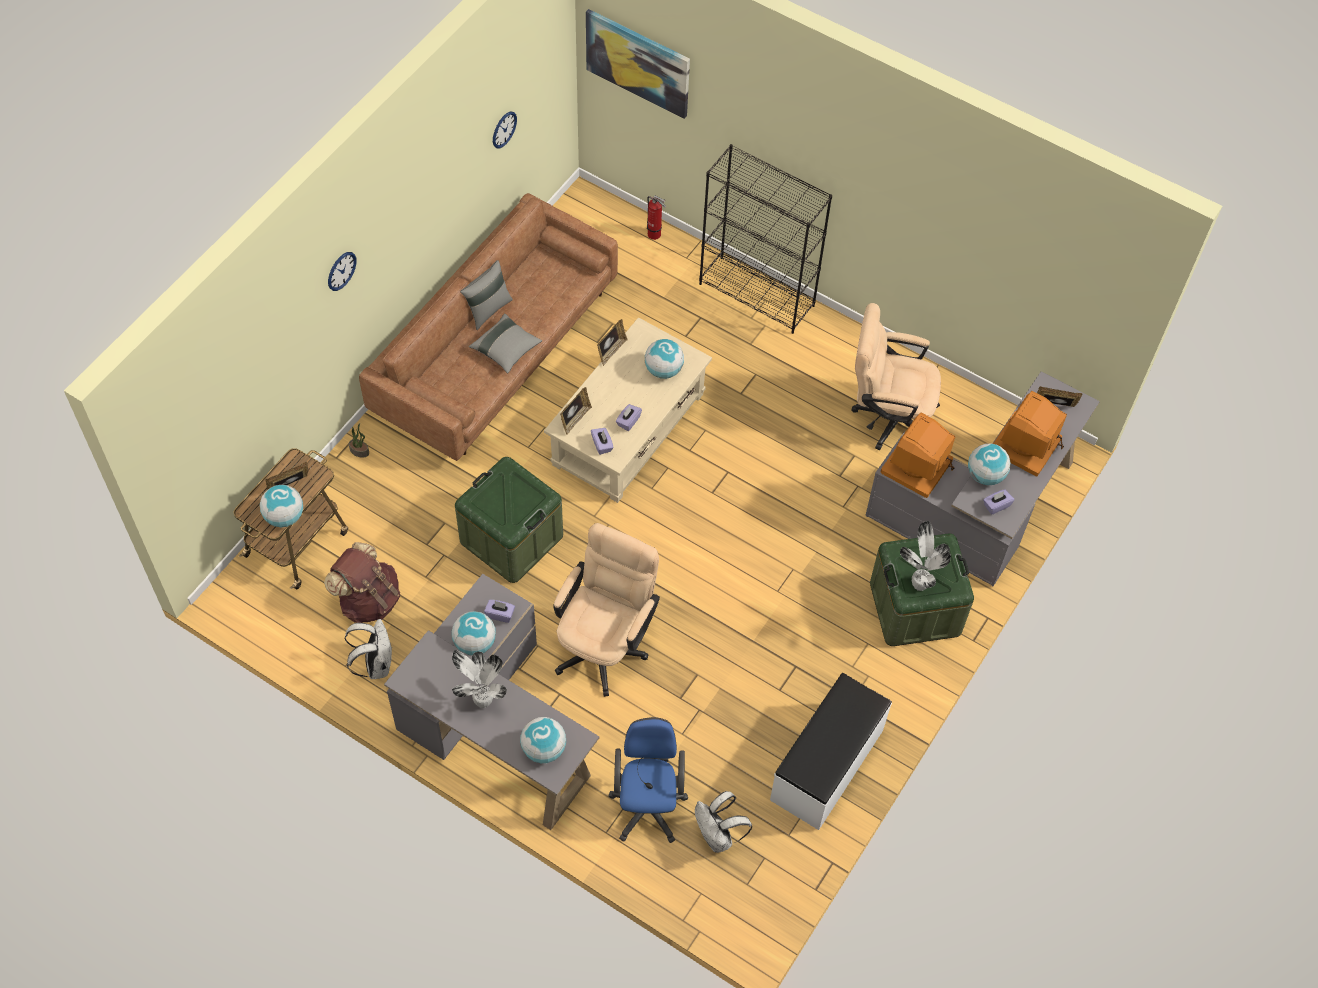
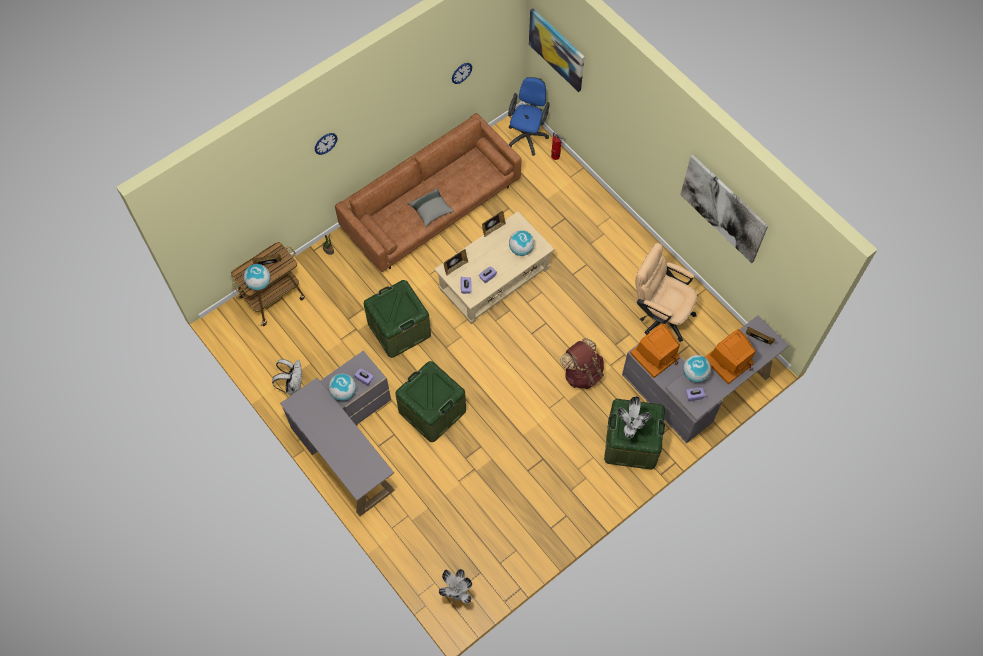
camera: 20 degrees right, 5 degrees up
brown backpack [324,542,400,623] -> brown backpack moved to [560,338,604,389]
potted plant [452,650,507,708] -> potted plant moved to [439,569,472,604]
grey pillow [460,260,513,330] -> none
globe [520,717,566,763] -> none
beige office chair [553,523,660,697] -> green storage box [395,361,466,442]
blue office chair [608,717,688,843] -> blue office chair moved to [508,77,550,156]
white backpack [695,791,752,853] -> none
black bookcase [699,144,832,334] -> none
white bench [770,673,892,830] -> none
none -> picture [680,155,769,263]

